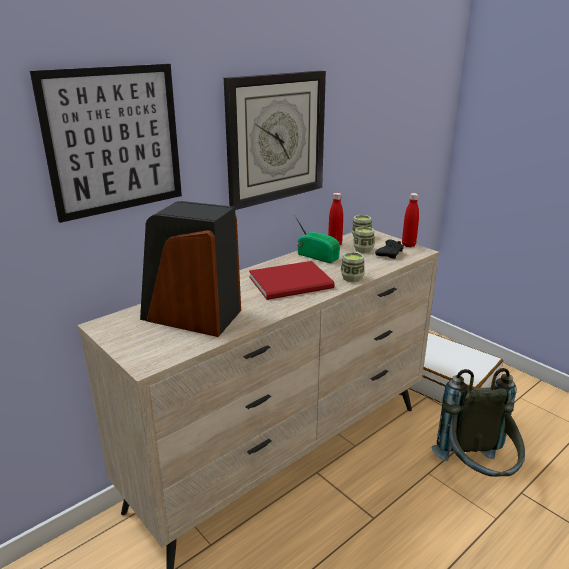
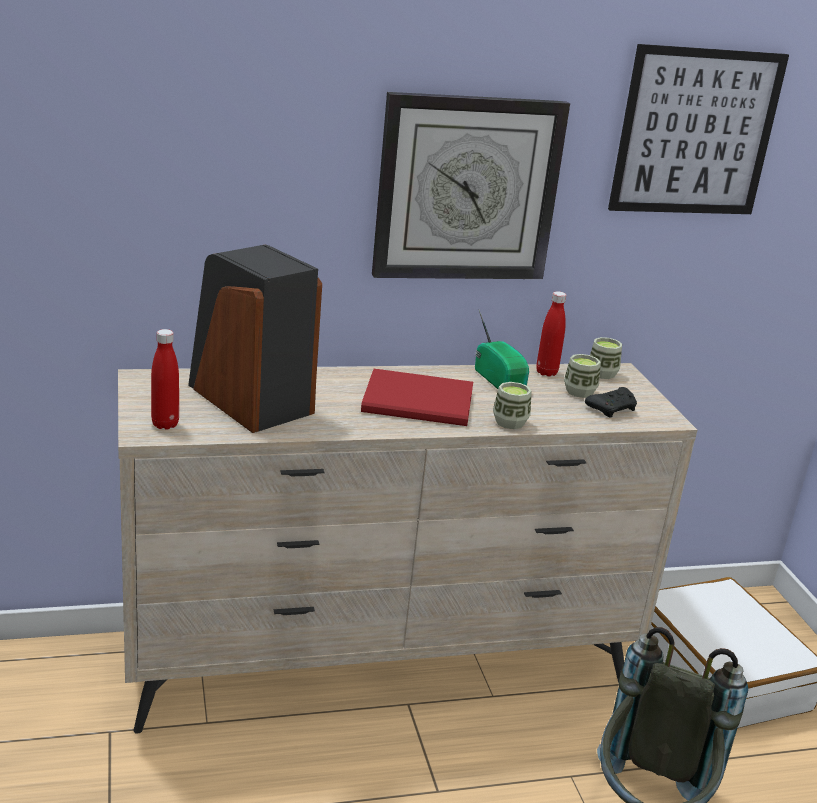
camera: 25 degrees right, 0 degrees up
picture [30,64,182,223] -> picture moved to [608,44,789,214]
red bottle [402,193,419,247] -> red bottle moved to [151,329,179,430]

